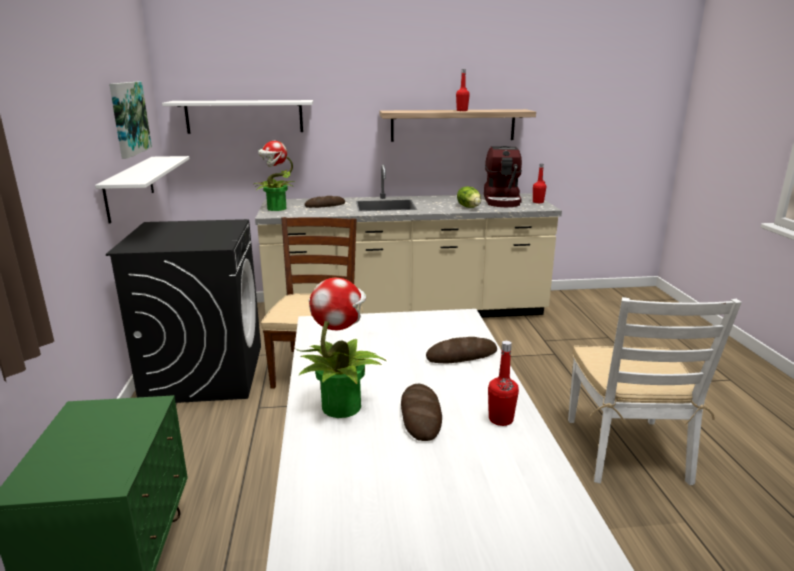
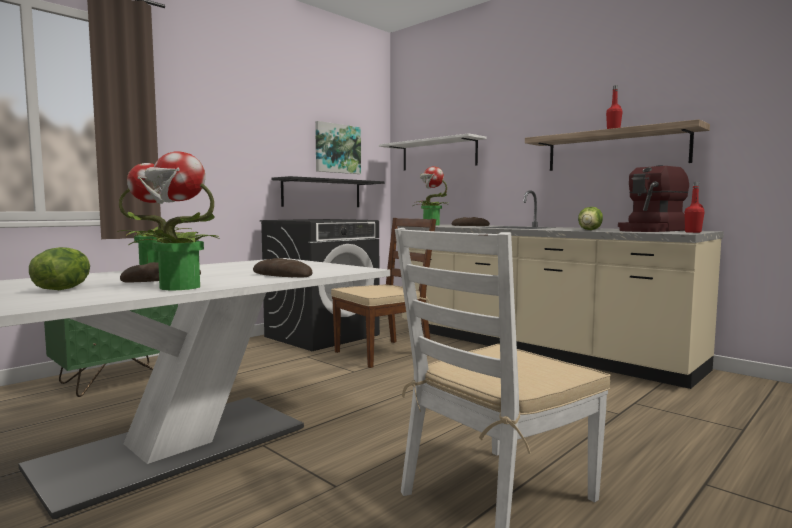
camera: 50 degrees right, 15 degrees down
white shelf [95,156,190,224] -> black shelf [272,176,384,207]
red bottle [488,341,519,426] -> potted plant [129,151,220,290]
none -> lettuce [29,247,90,290]

